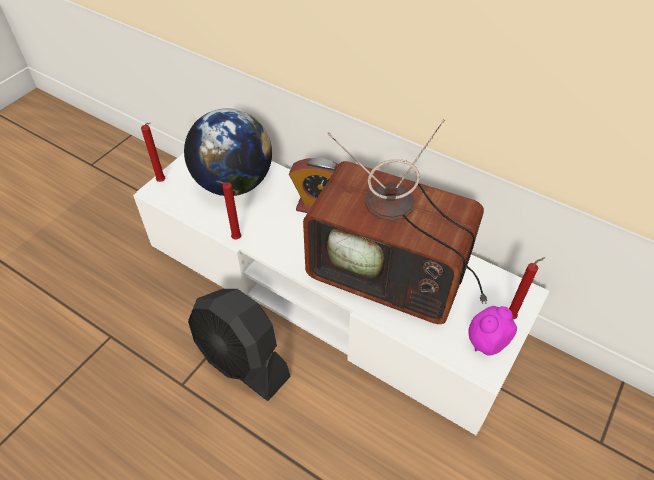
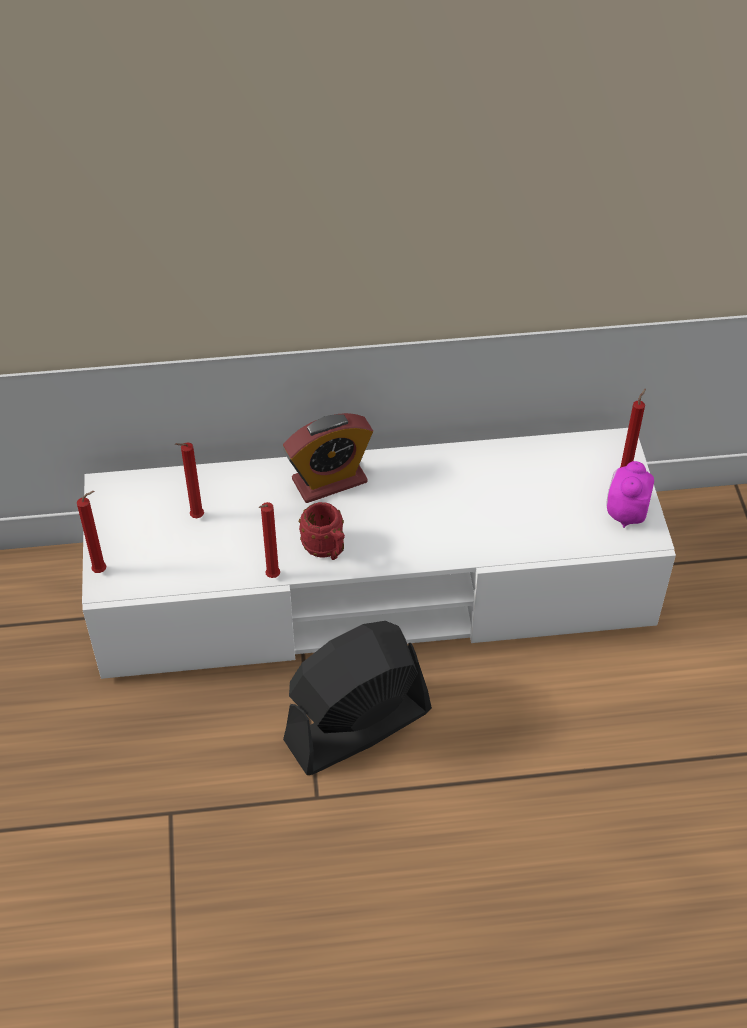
camera: 40 degrees left, 0 degrees up
globe [184,108,272,196] -> red candle [175,442,204,518]
black fan [188,289,291,401] -> black fan turned 150 degrees clockwise [283,621,432,775]
television [303,119,487,324] -> none
none -> red mug [299,502,345,560]

